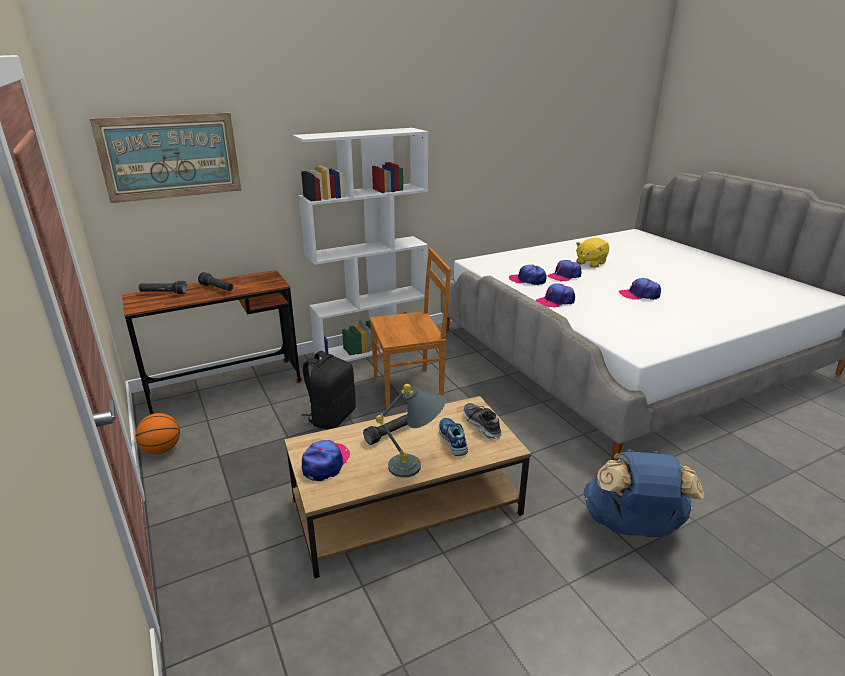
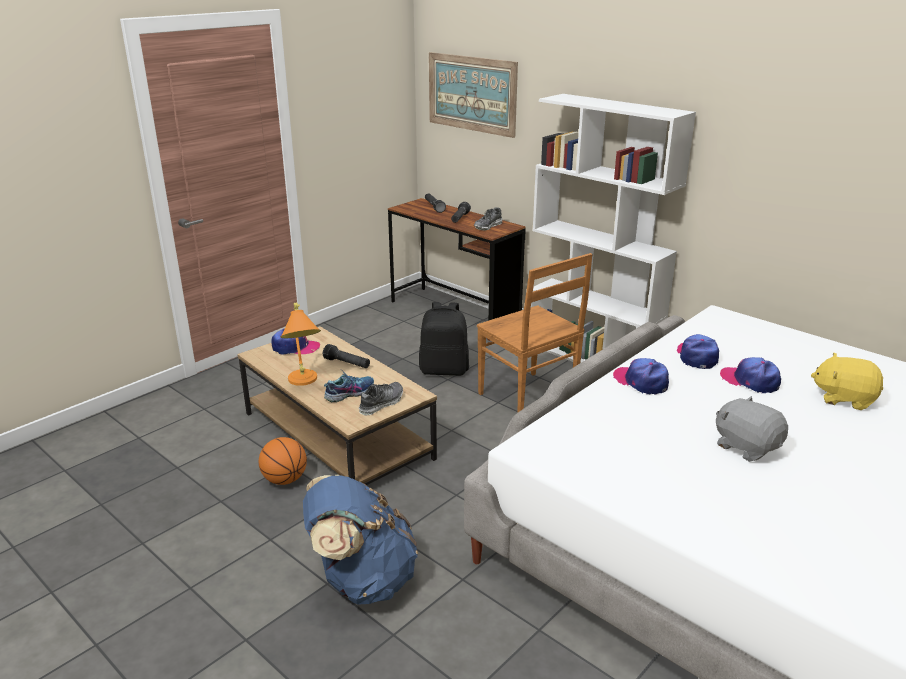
camera: 70 degrees right, 0 degrees up
basketball [135,413,180,454] -> basketball moved to [259,437,307,485]
grey table lamp [376,384,445,478] -> orange table lamp [281,302,321,386]
cap [619,278,661,300] -> grey plush toy [716,396,788,462]
none -> shoe [474,207,503,230]

